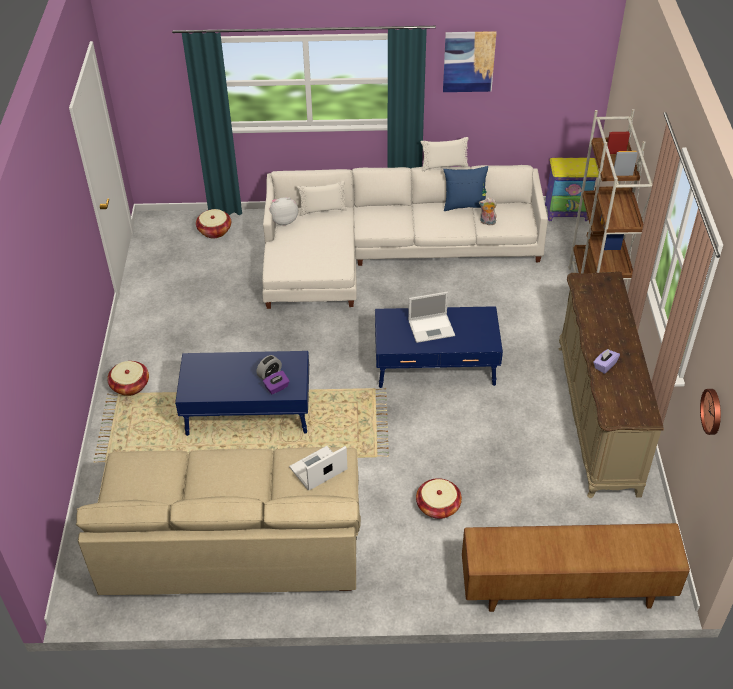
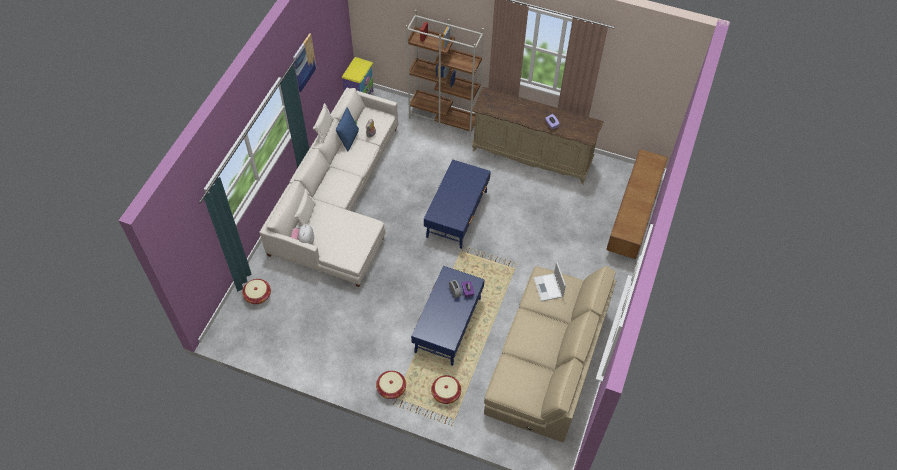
camera: 70 degrees left, 10 degrees up
laptop [408,292,455,343] -> none
basket [416,478,462,519] -> basket moved to [431,375,461,404]
wall clock [700,389,721,435] -> none

